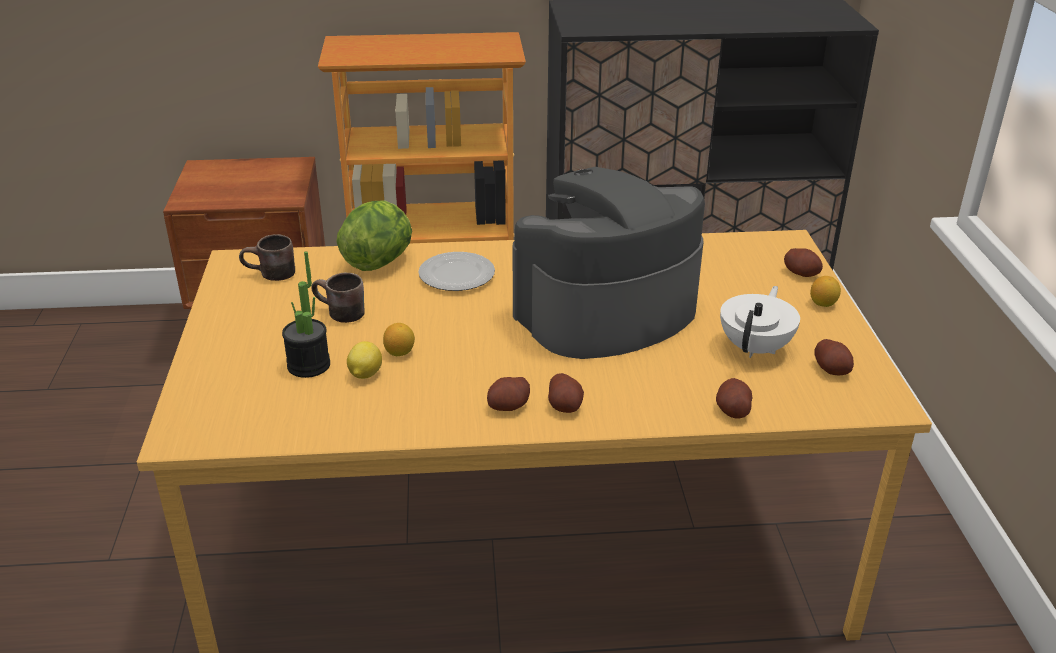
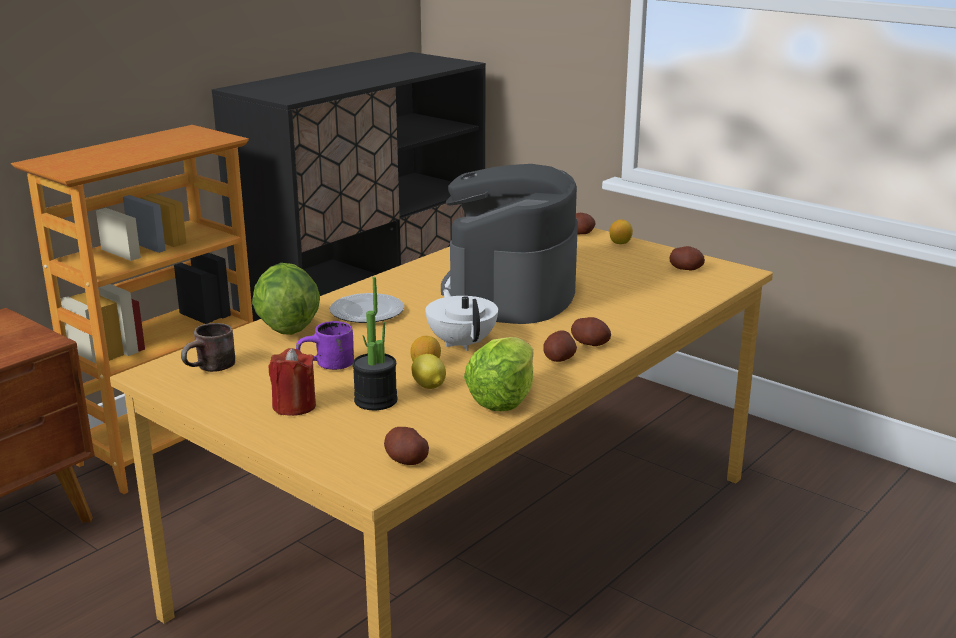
camera: 45 degrees left, 10 degrees down
brown mug [312,273,365,323] -> purple mug [296,321,354,370]
potato [716,378,752,419] -> potato moved to [384,427,429,465]
white teapot [720,286,800,358] -> white teapot moved to [426,289,498,351]
none -> red candle [268,348,316,416]
none -> lettuce [464,337,533,411]

